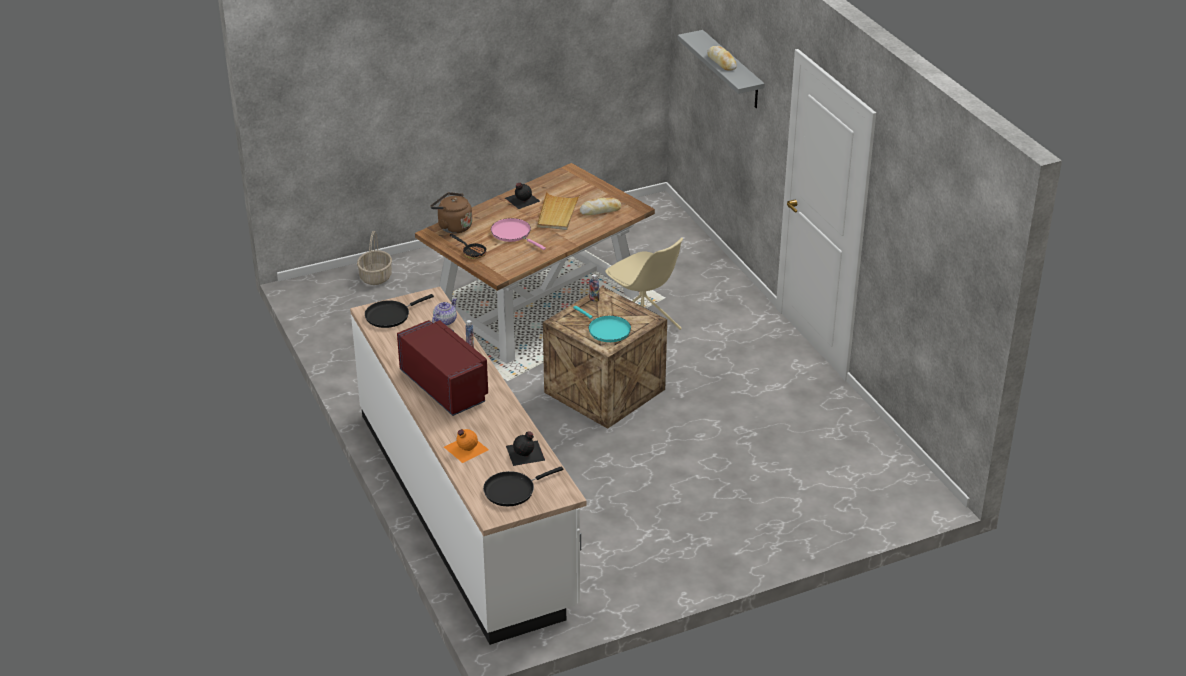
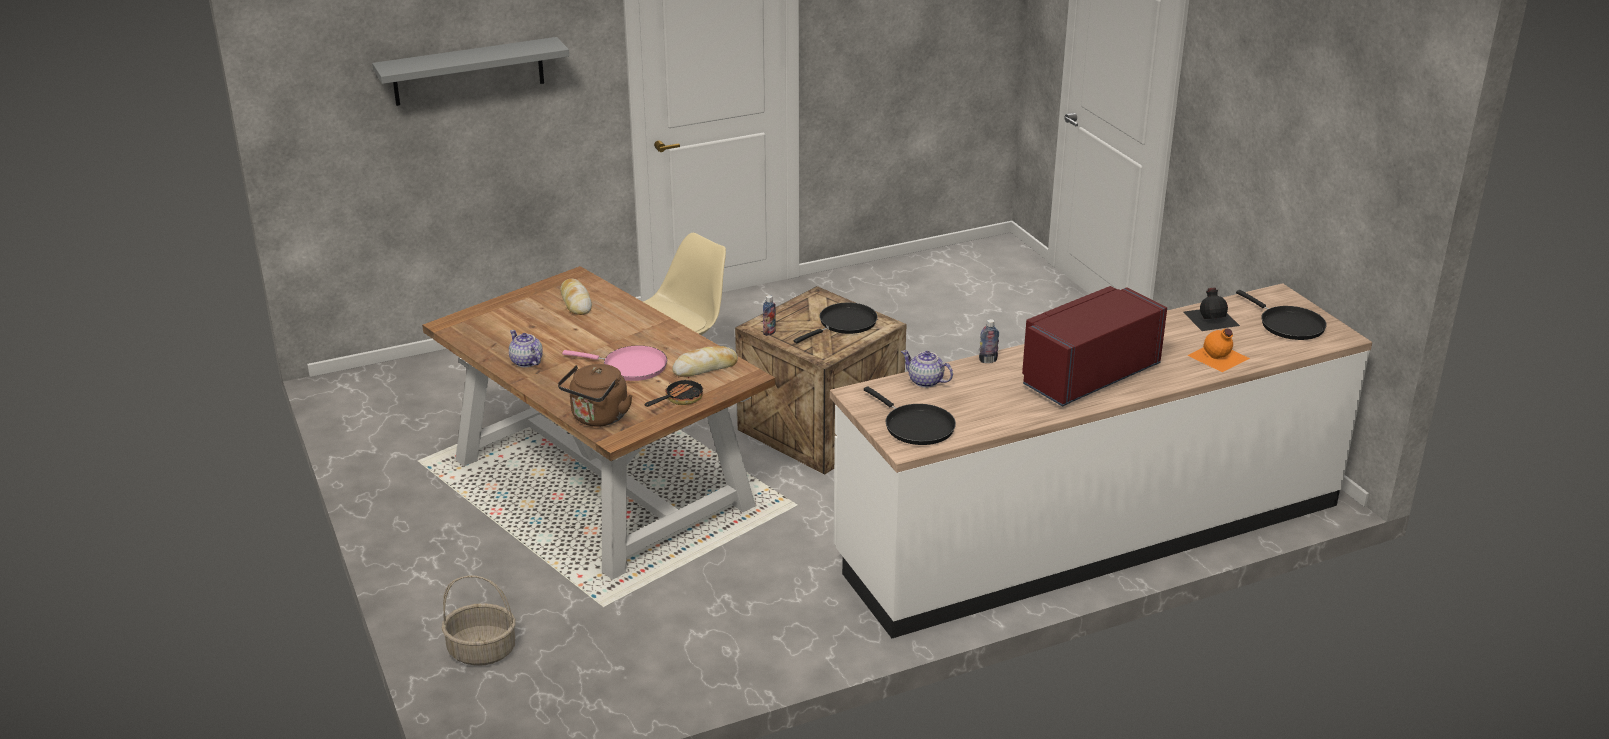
camera: 90 degrees left, 5 degrees down
pink frying pan [491,218,546,250] -> pink frying pan turned 120 degrees counterclockwise [562,345,667,381]
black bottle [505,183,540,209] -> teapot [509,330,543,368]
beige tray [537,191,580,230] -> none
turquoise frying pan [573,306,631,342] -> black frying pan [794,303,877,343]
bread [707,46,737,70] -> bread moved to [672,346,738,377]

